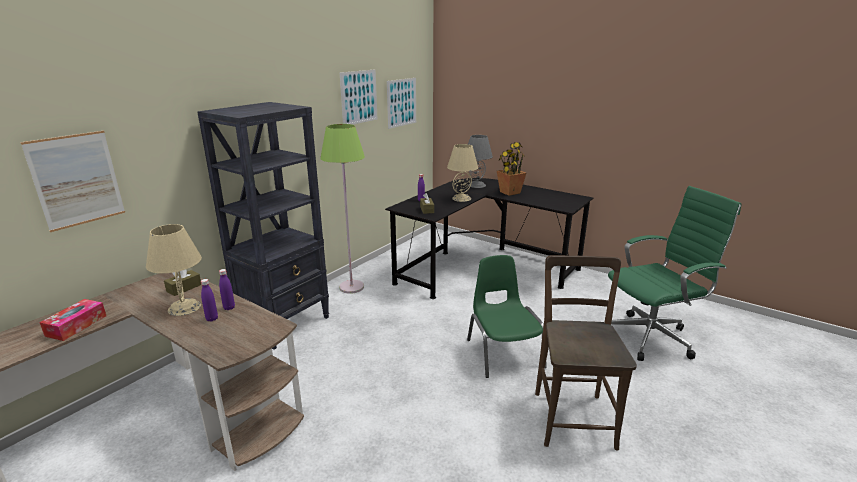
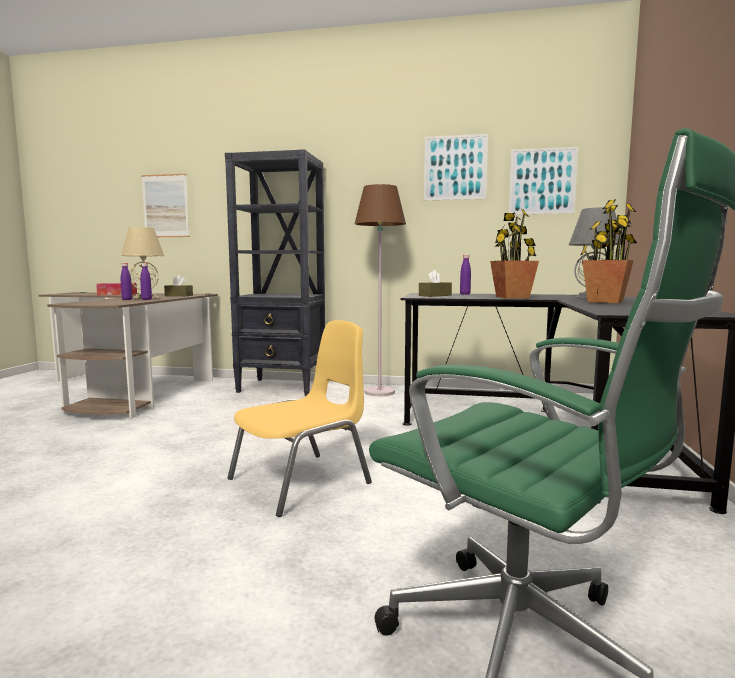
camera: 65 degrees right, 15 degrees down
green floor lamp [320,124,365,294] -> brown floor lamp [355,184,406,396]
beige table lamp [447,144,478,202] -> potted plant [490,209,539,298]
green chair [467,255,547,378] -> yellow chair [228,320,372,517]
brown chair [535,255,637,450] -> none

